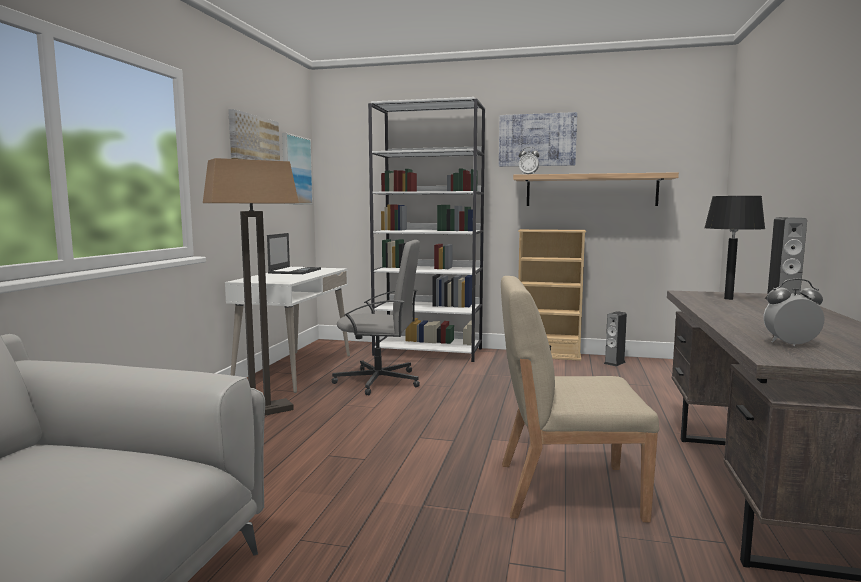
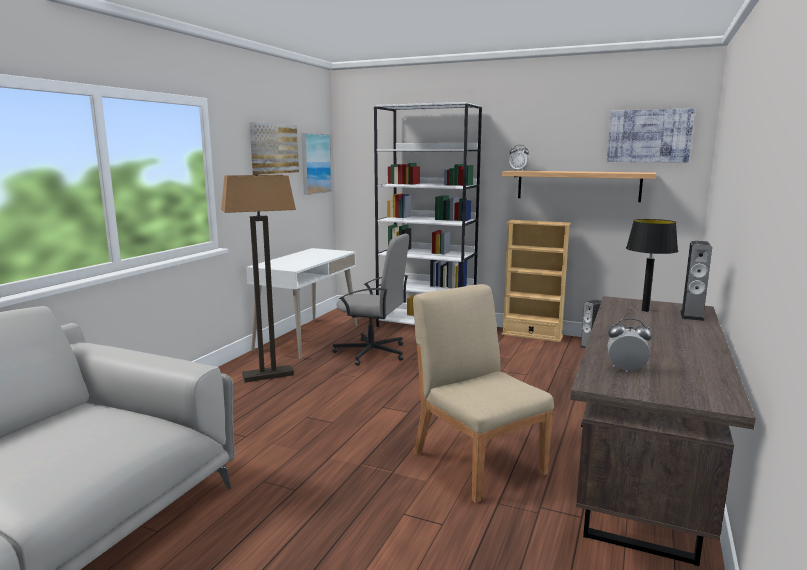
camera: 10 degrees right, 5 degrees up
laptop [267,233,321,274] -> none
picture [499,112,577,167] -> picture moved to [607,108,695,163]
beige chair [501,276,659,522] -> beige chair turned 45 degrees clockwise [413,284,554,503]

